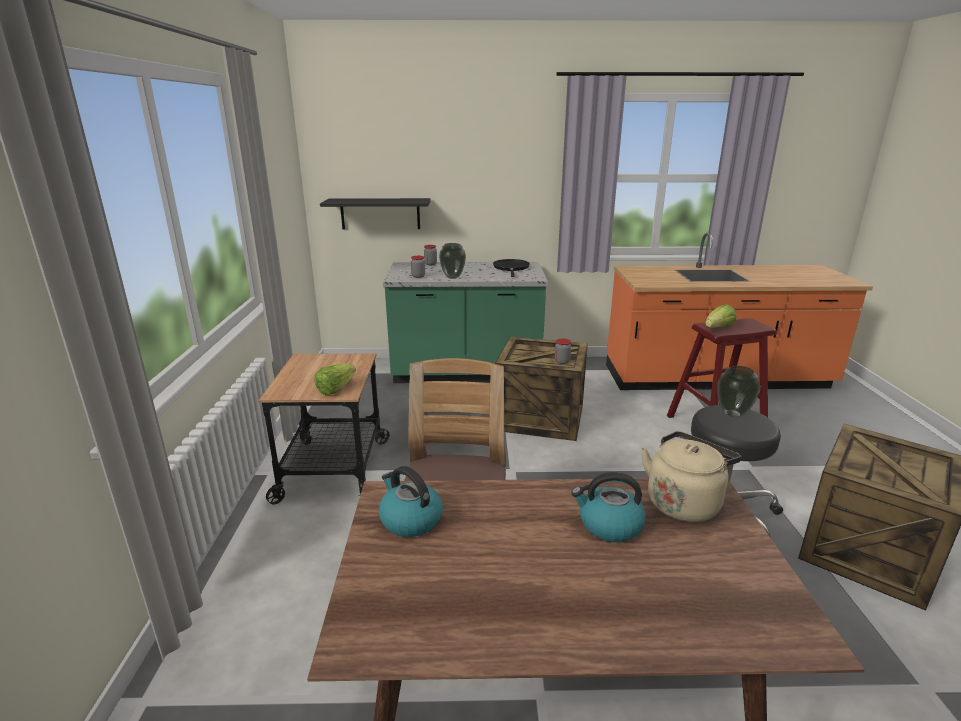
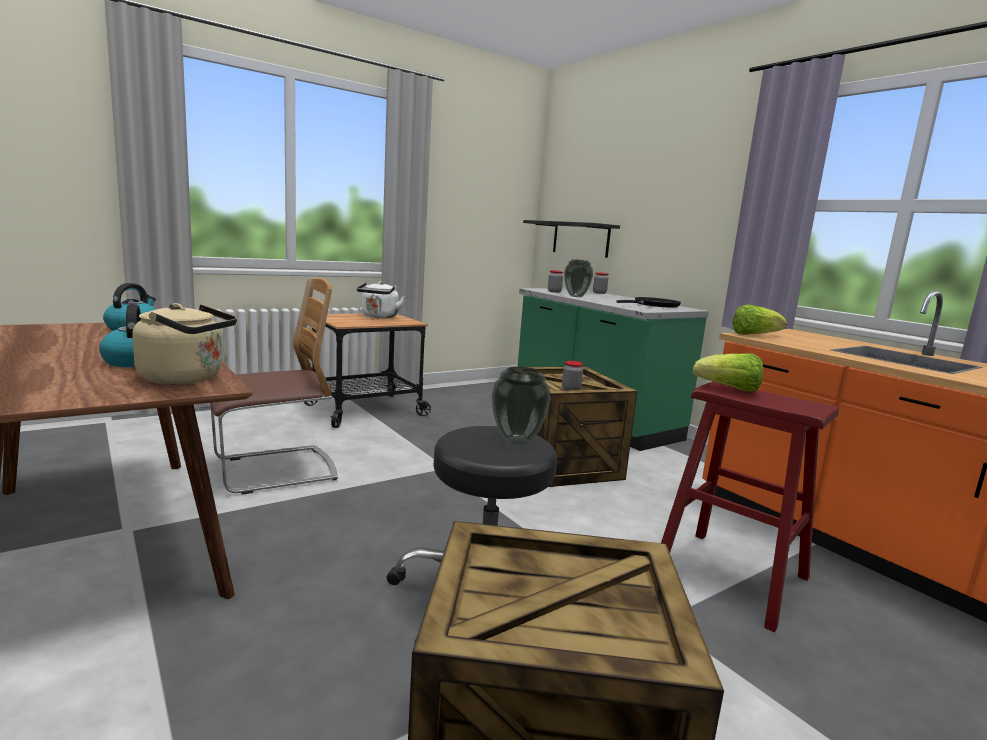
camera: 55 degrees right, 10 degrees down
lettuce [314,363,356,395] -> lettuce moved to [732,304,787,335]
none -> white kettle [357,281,405,318]

